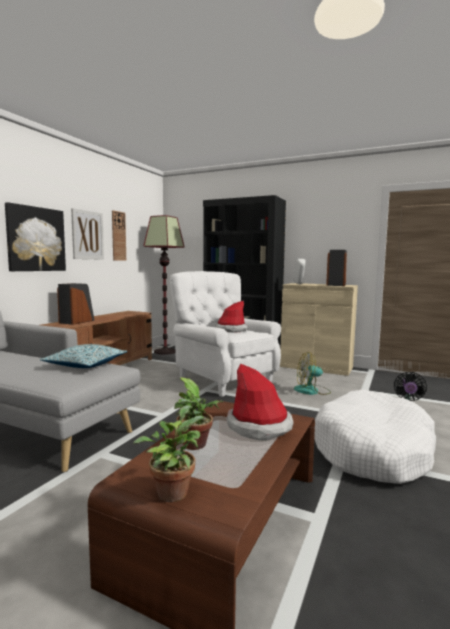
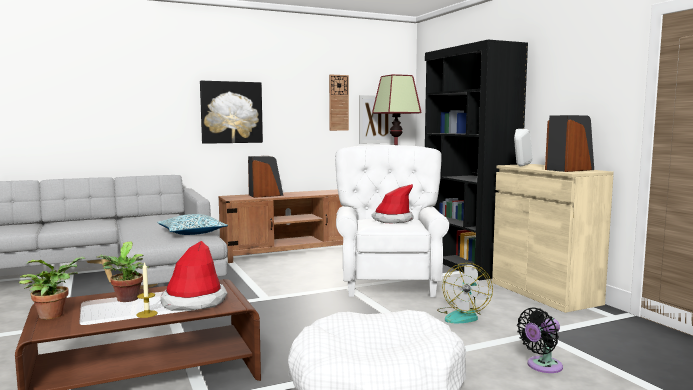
camera: 40 degrees right, 0 degrees up
picture [71,208,104,260] -> picture moved to [359,95,395,144]
fan [294,352,331,395] -> fan turned 105 degrees counterclockwise [437,263,493,323]
none -> candle [136,262,158,318]

